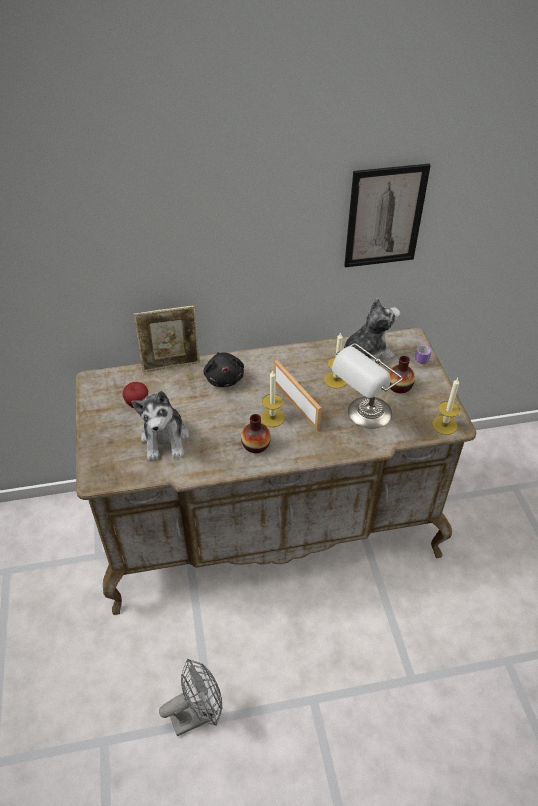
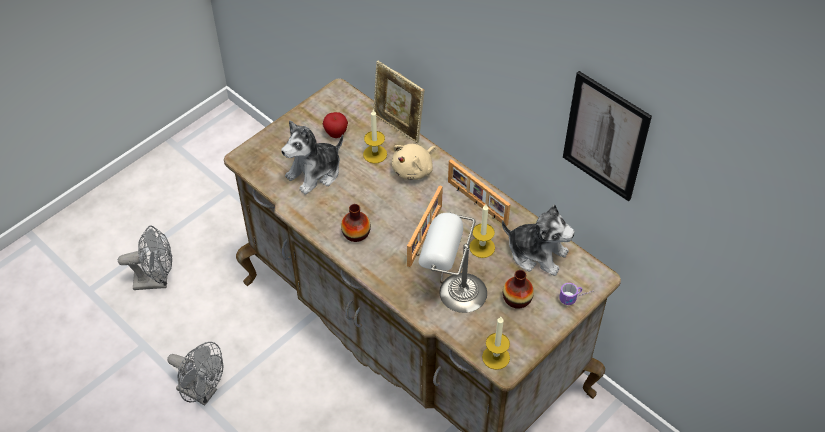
camera: 55 degrees right, 5 degrees up
black plush toy [203,352,244,387] -> beige plush toy [392,144,436,180]
candle [261,371,285,427] -> candle moved to [363,110,387,163]
none -> grey fan [118,226,172,290]
none -> picture frame [448,159,510,226]

